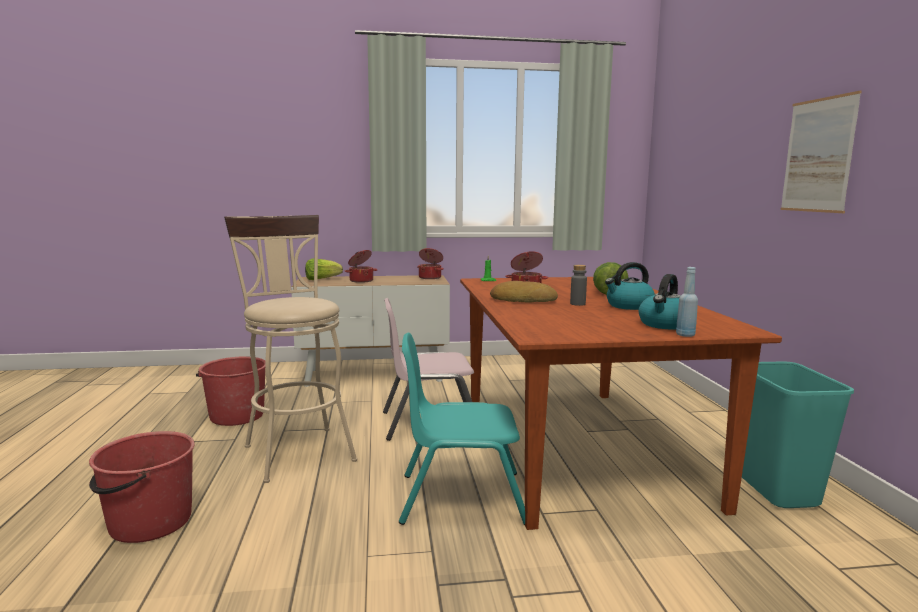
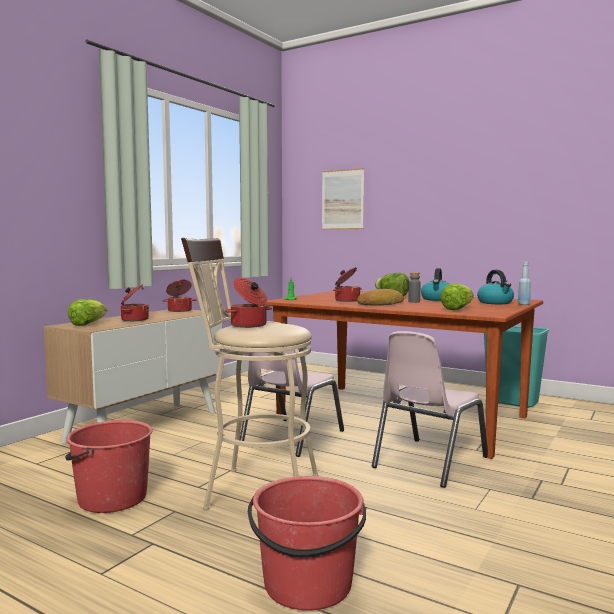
camera: 50 degrees left, 5 degrees down
turquoise chair [399,333,525,525] -> pink chair [372,331,488,488]
picture [780,91,862,213] -> picture moved to [322,168,364,230]
none -> cooking pot [225,277,272,328]
none -> lettuce [440,283,473,310]

